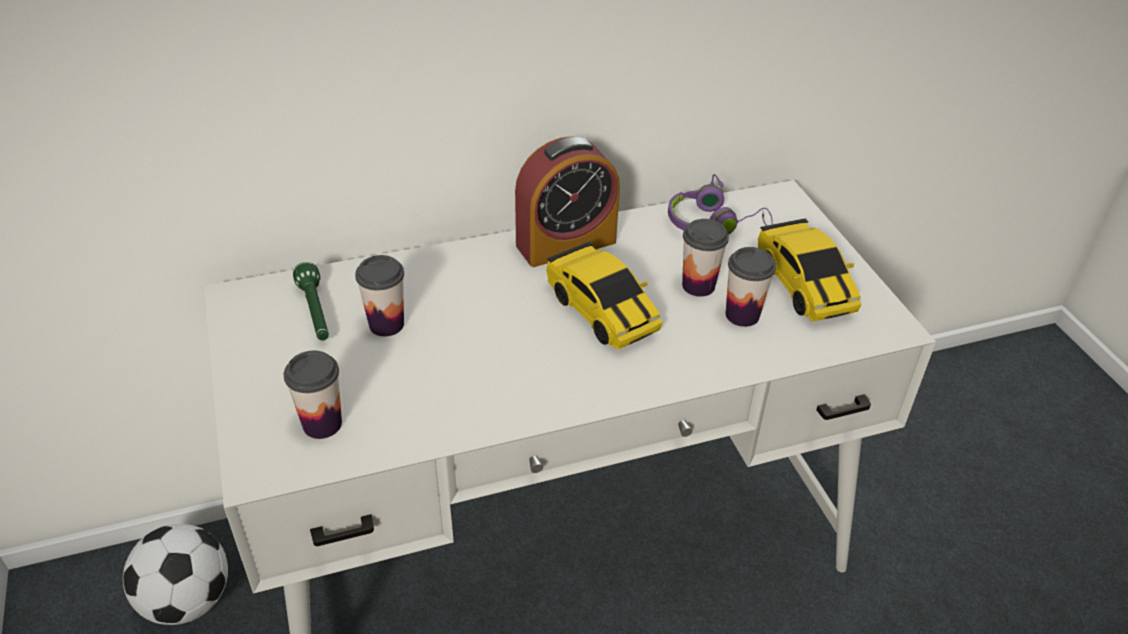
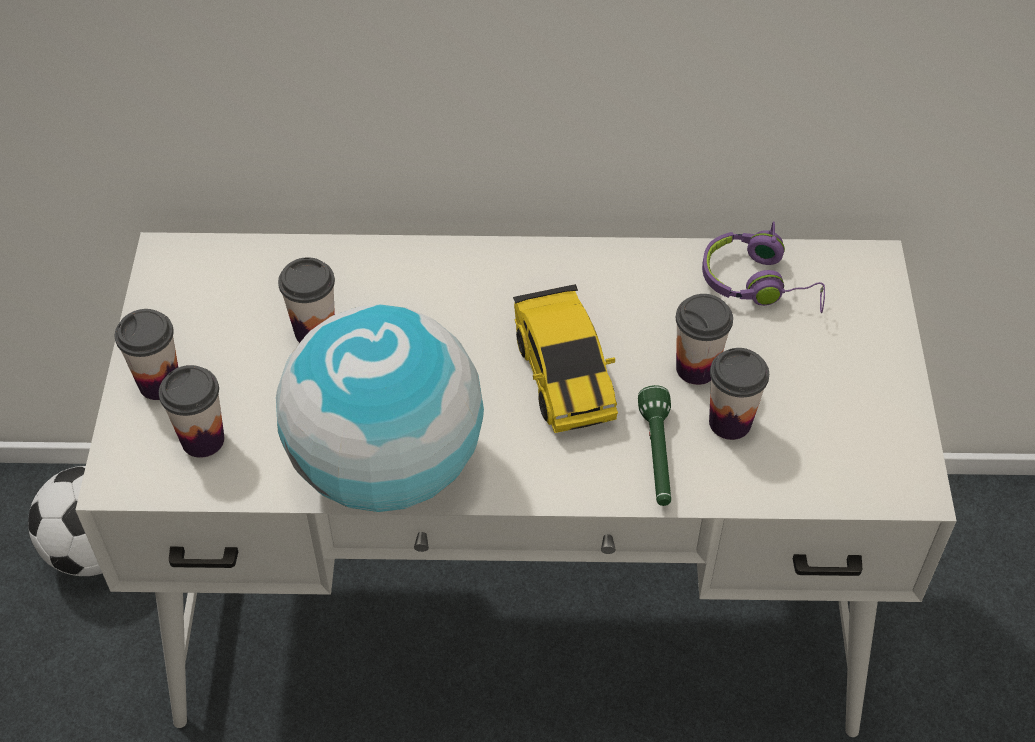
camera: 20 degrees right, 10 degrees up
green flashlight [293,262,329,341] -> green flashlight moved to [638,385,671,506]
alarm clock [515,136,620,267] -> none
toy car [758,218,862,322] -> none
none -> cup [115,309,178,400]
none -> globe [276,305,484,512]

